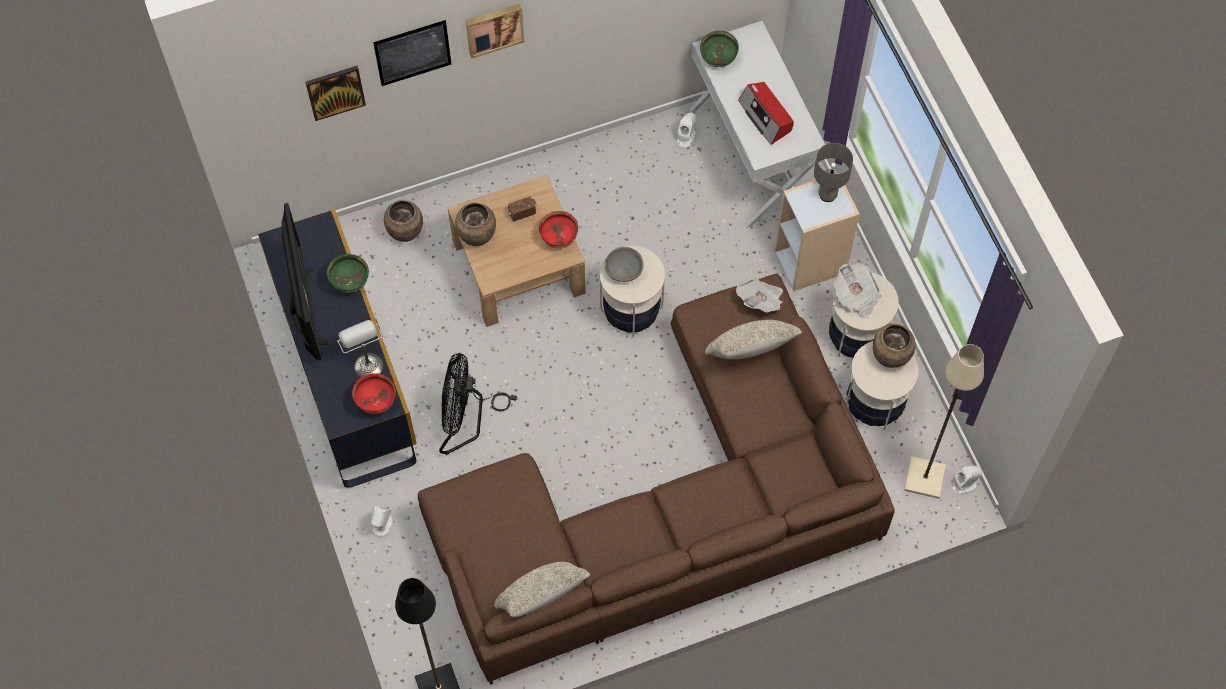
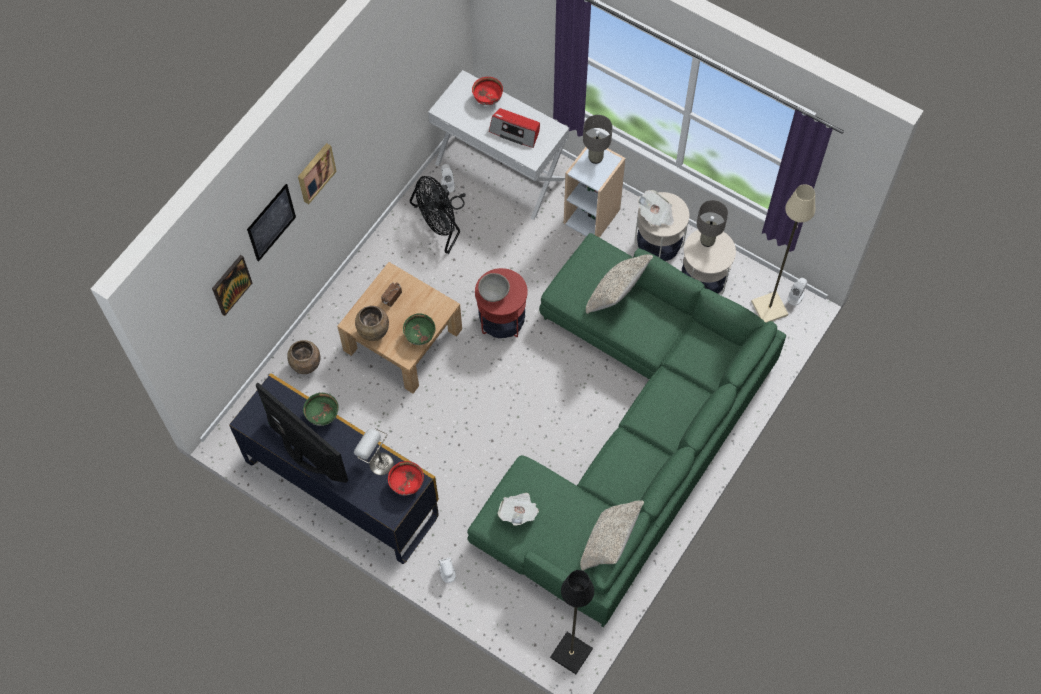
camera: 35 degrees left, 0 degrees up
brown sofa [418,274,895,685] -> green sofa [467,233,786,627]
black fan [439,353,518,455] -> black fan moved to [410,176,465,254]
red bowl [539,211,578,248] -> red bowl moved to [472,77,503,105]
beige side table [600,246,665,337] -> red side table [475,268,528,338]
green bowl [700,31,739,67] -> green bowl moved to [403,313,435,345]
newspaper [736,278,783,313] -> newspaper moved to [497,493,539,525]
brown vase [873,324,915,368] -> grey table lamp [697,200,728,247]

